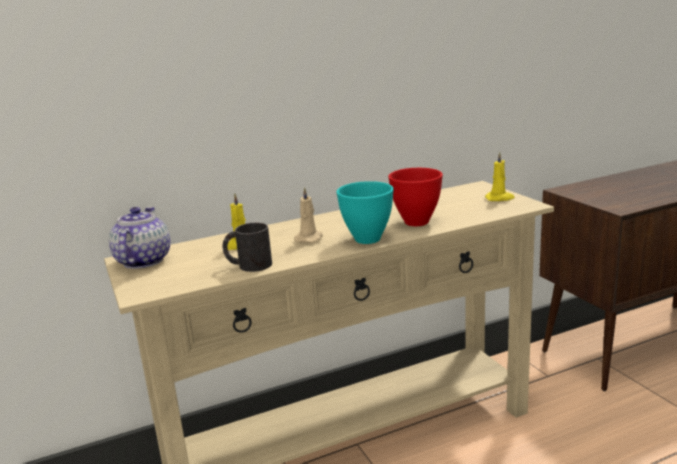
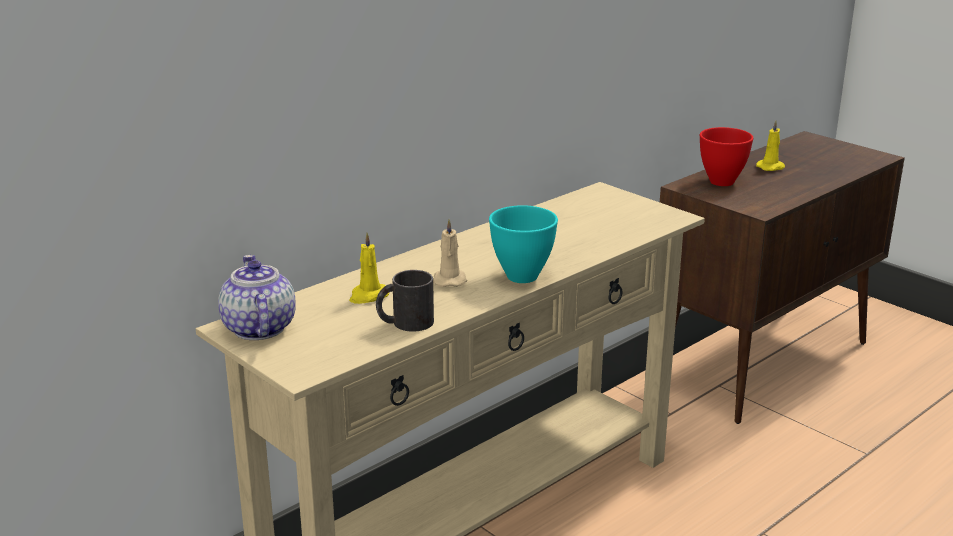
camera: 20 degrees left, 5 degrees up
red bowl [388,168,443,226] -> red bowl moved to [700,127,754,186]
yellow candle [485,152,515,201] -> yellow candle moved to [756,121,785,171]

